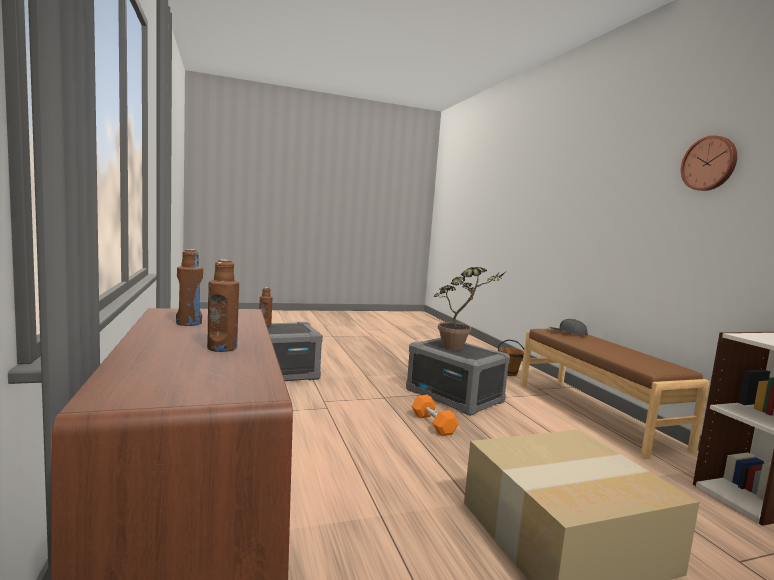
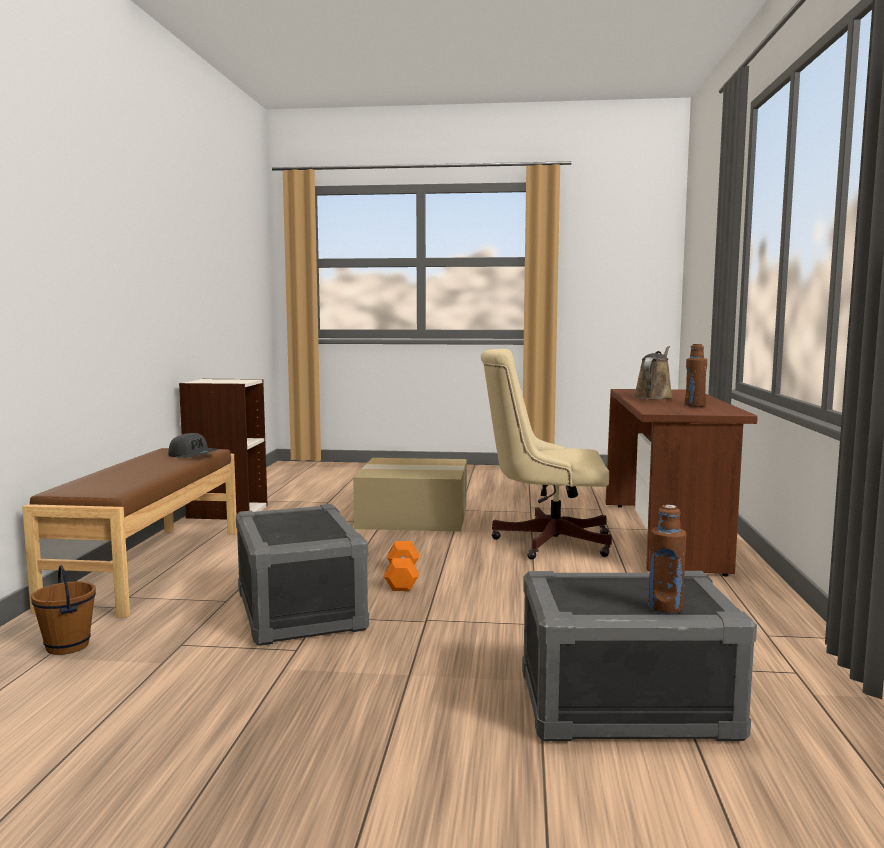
camera: 155 degrees left, 0 degrees up
brown bottle [207,260,239,352] -> brown watering can [633,346,673,399]
potted plant [434,267,505,350] -> none
grey cap [550,319,588,336] -> grey cap moved to [168,433,218,458]
wall clock [681,135,737,191] -> none
none -> beige office chair [481,349,612,559]

